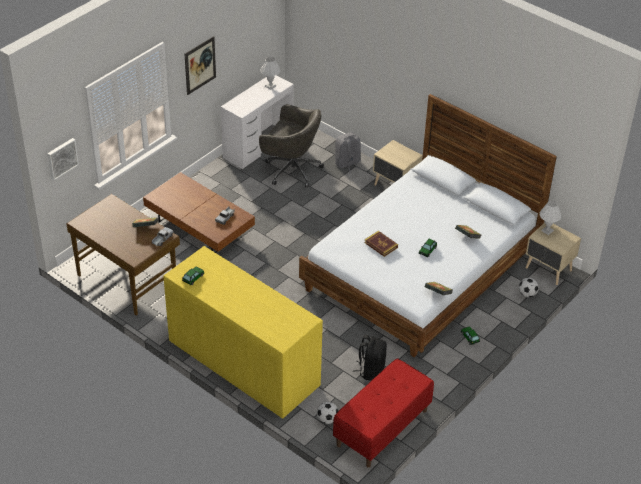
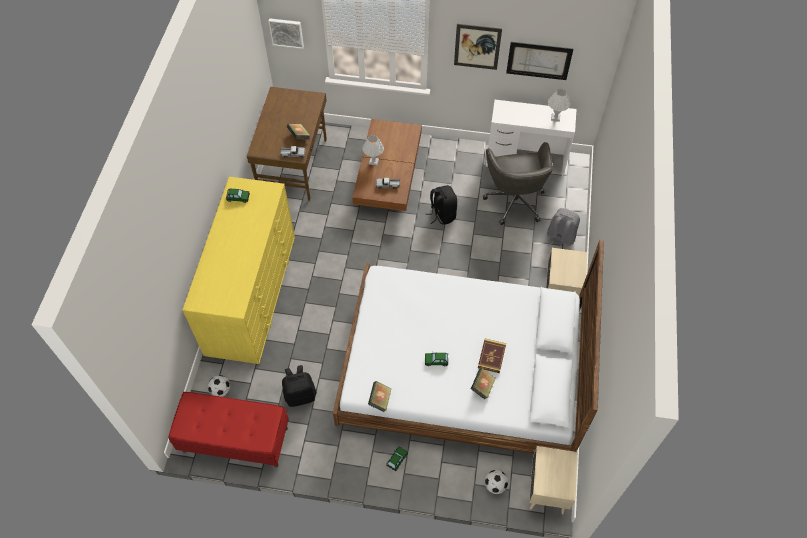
camera: 60 degrees right, 15 degrees up
book [365,231,398,257] -> book moved to [478,339,506,373]
white table lamp [540,201,562,235] -> white table lamp moved to [363,135,384,166]
none -> black backpack [426,185,457,225]
none -> picture [506,42,574,80]

